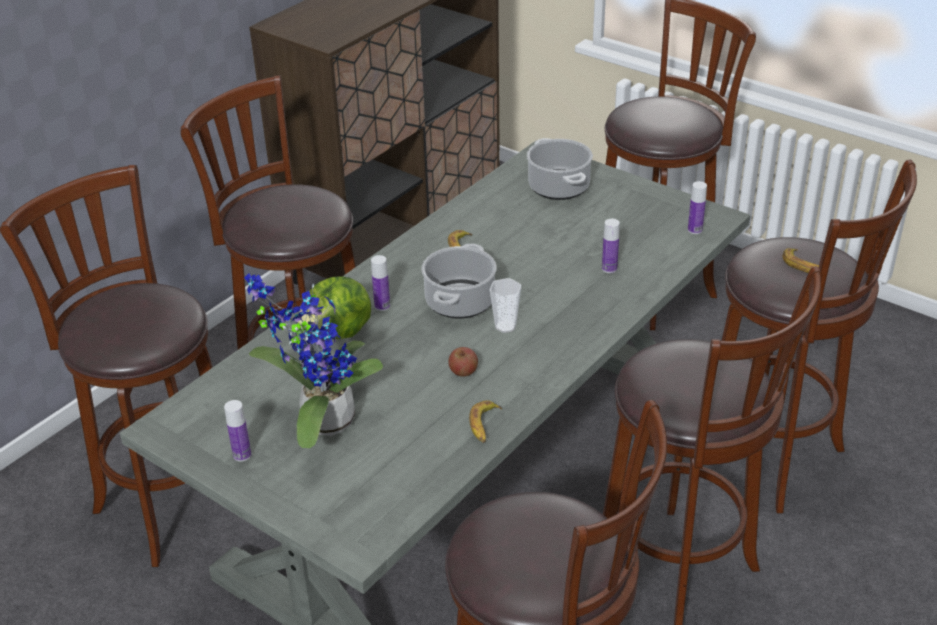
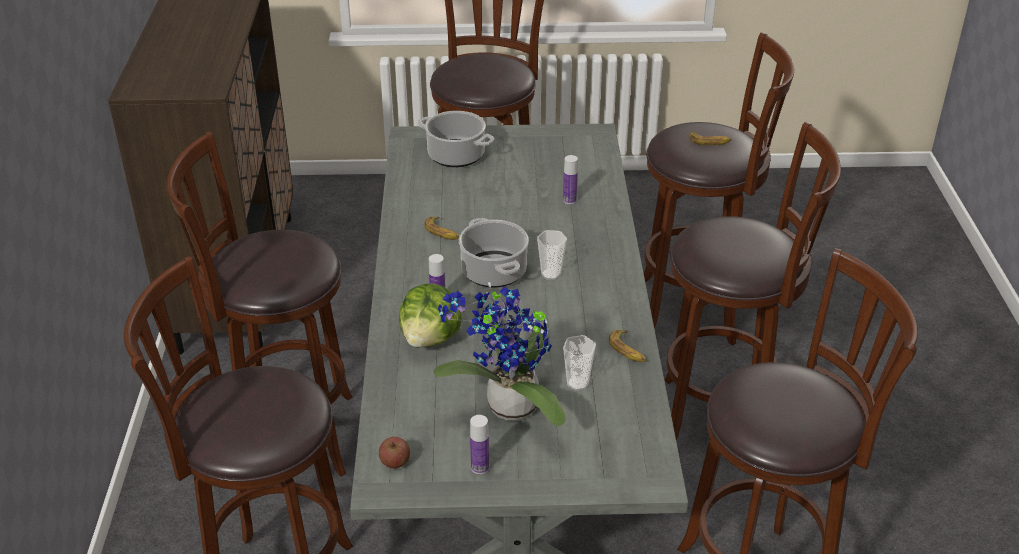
camera: 40 degrees left, 0 degrees up
apple [448,347,478,377] -> apple moved to [379,437,410,468]
bottle [688,181,707,234] -> none
none -> cup [563,335,596,391]

